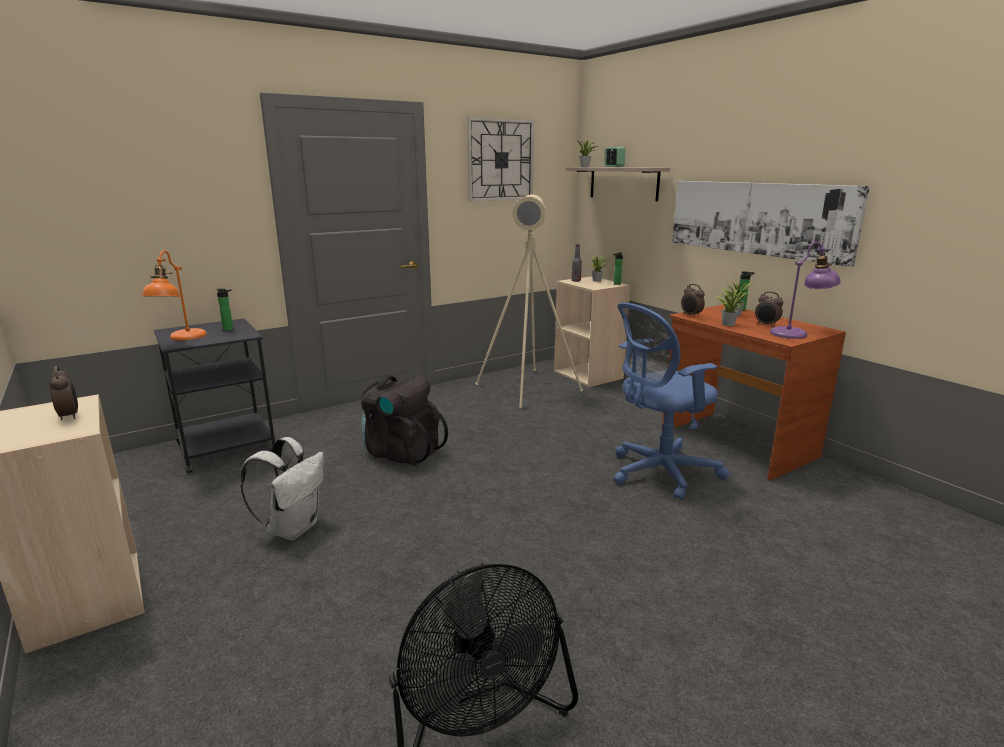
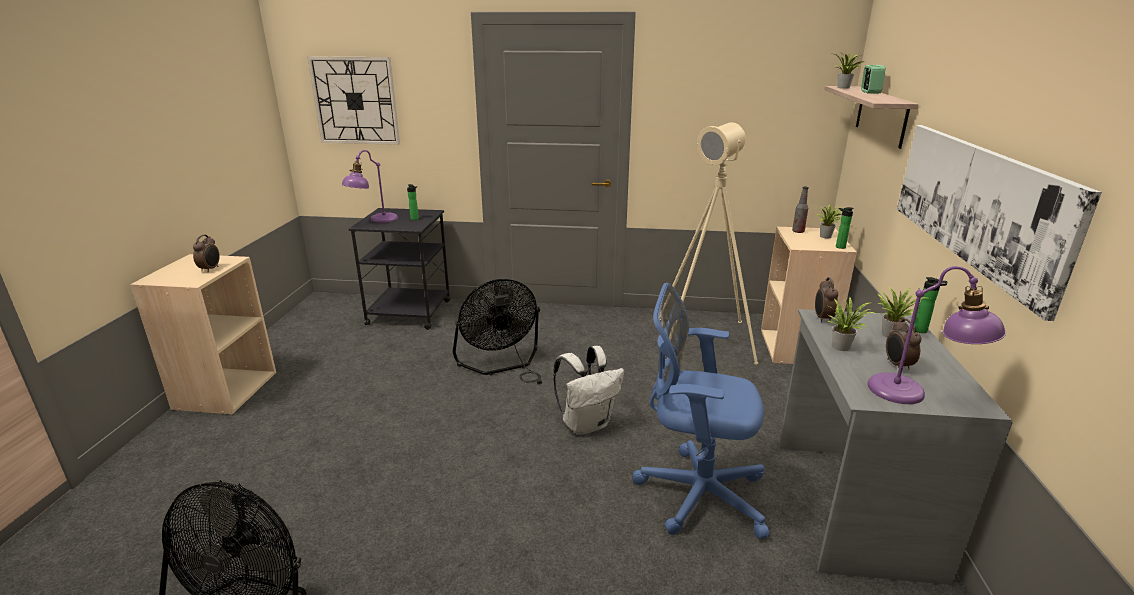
camera: 40 degrees right, 5 degrees up
orange table lamp [142,250,207,340] -> purple table lamp [341,150,398,223]
white backpack [240,437,324,540] -> white backpack moved to [553,346,624,435]
black backpack [361,375,448,466] -> black fan [453,279,542,384]
wall clock [467,117,534,202] -> wall clock moved to [307,57,400,145]
brown desk [662,304,846,481] -> grey desk [779,309,1013,585]

